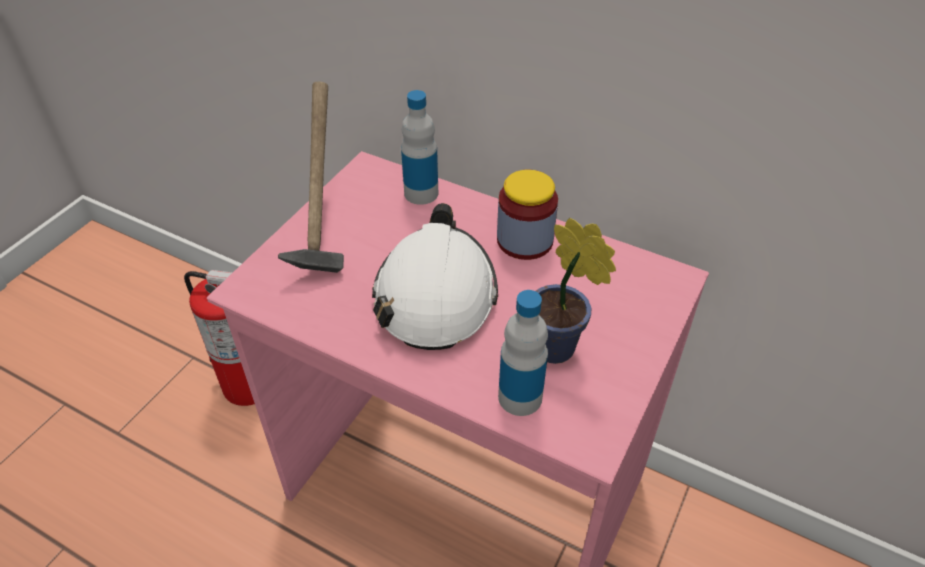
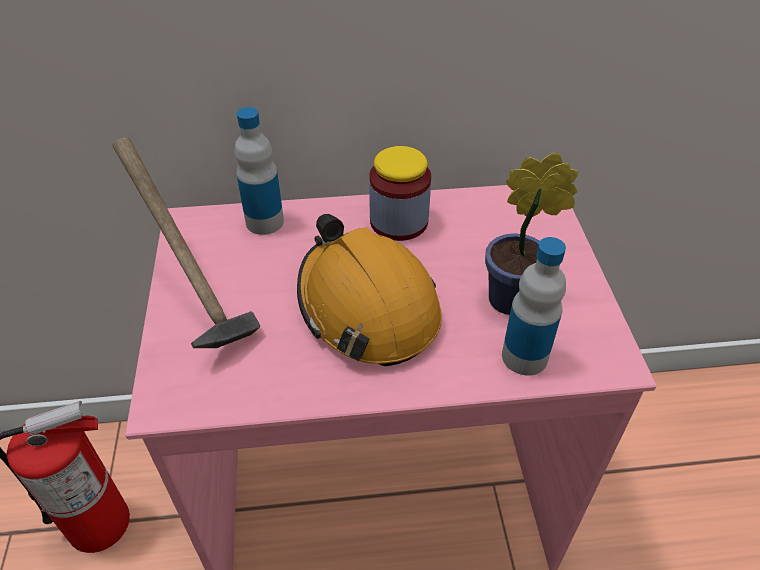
camera: 35 degrees left, 0 degrees up
white hard hat [372,203,498,350] -> orange hard hat [297,214,442,366]

